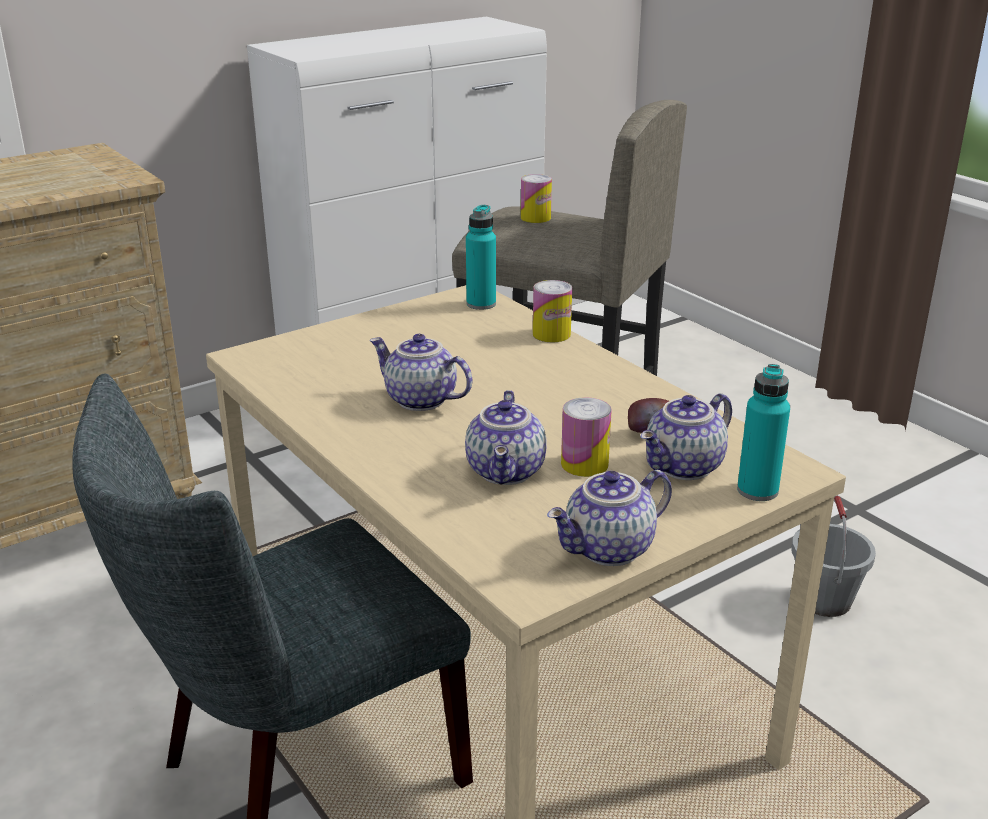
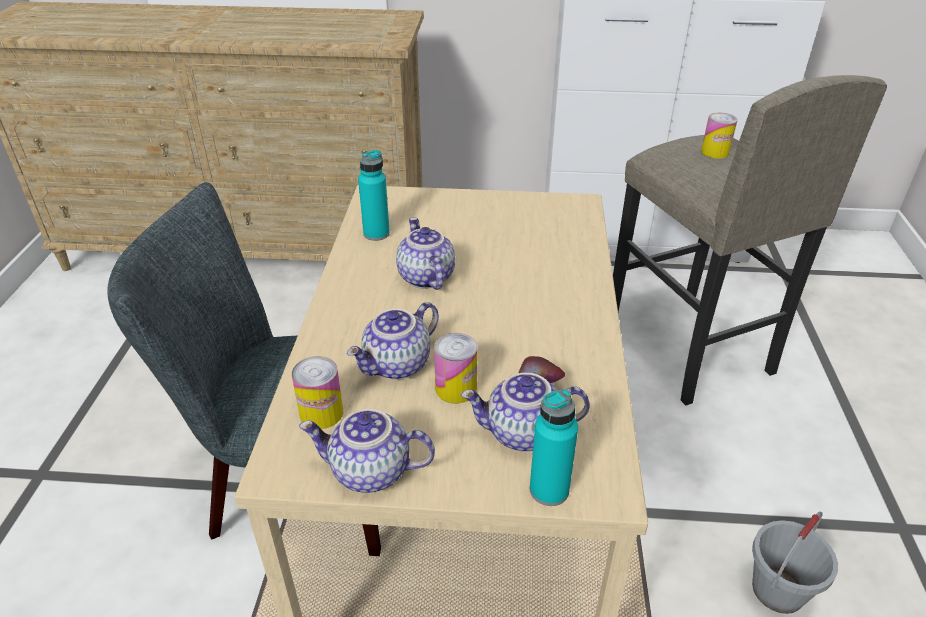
camera: 40 degrees right, 10 degrees up
turquoise bottle [466,205,496,310] -> turquoise bottle moved to [358,150,390,241]
can [533,280,572,342] -> can moved to [292,356,343,429]

